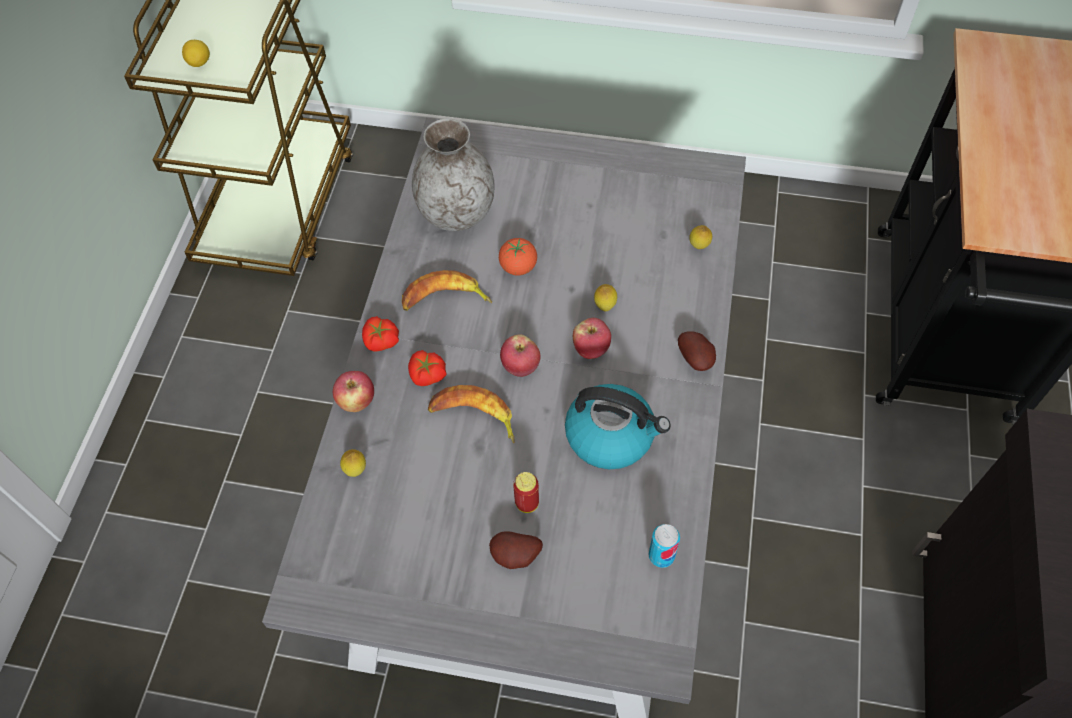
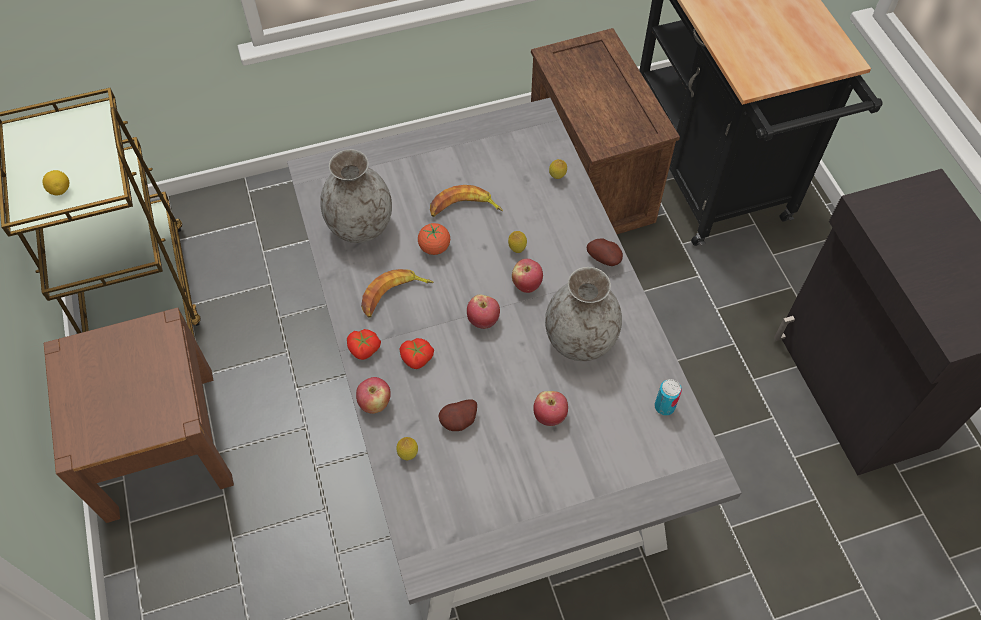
camera: 30 degrees left, 0 degrees up
banana [428,385,515,444] -> banana moved to [430,185,503,217]
potato [489,531,543,569] -> potato moved to [439,399,477,431]
can [513,472,539,513] -> apple [533,391,568,426]
kettle [565,384,671,469] -> grey vase [545,267,622,361]
none -> brown nightstand [44,308,234,523]
none -> crate [531,28,680,234]

